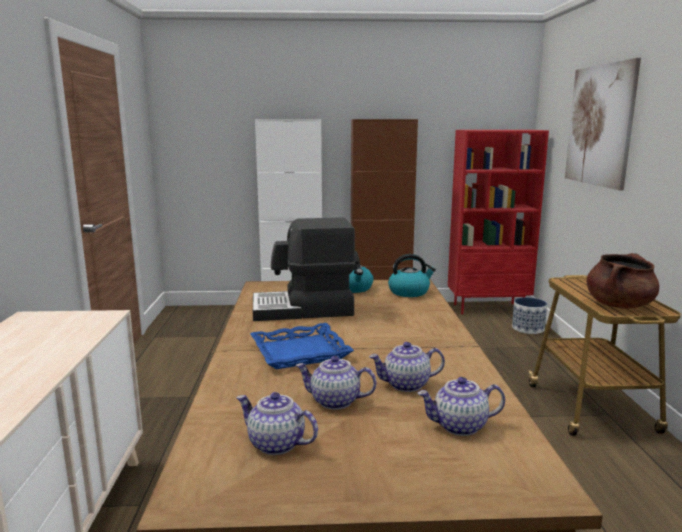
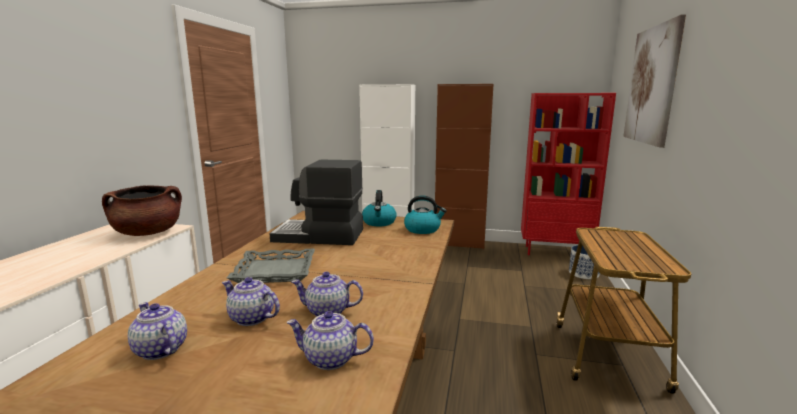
camera: 15 degrees right, 0 degrees up
blue tray [250,323,354,369] -> grey tray [227,249,315,283]
brown cooking pot [587,253,659,309] -> brown cooking pot moved to [102,185,182,236]

